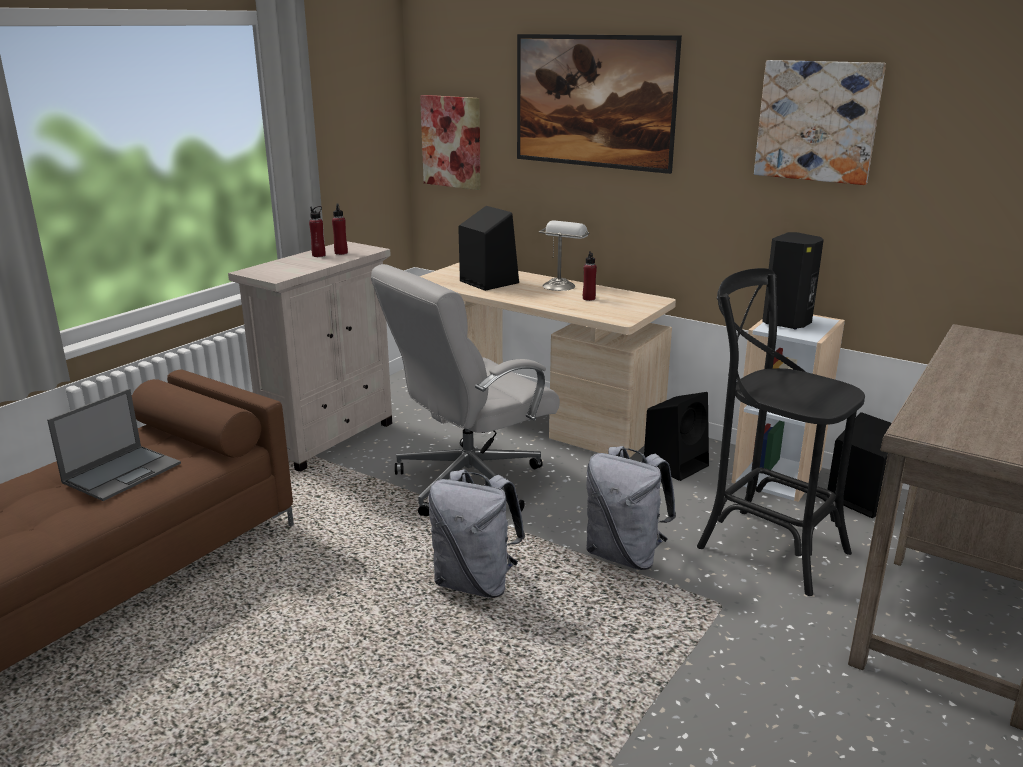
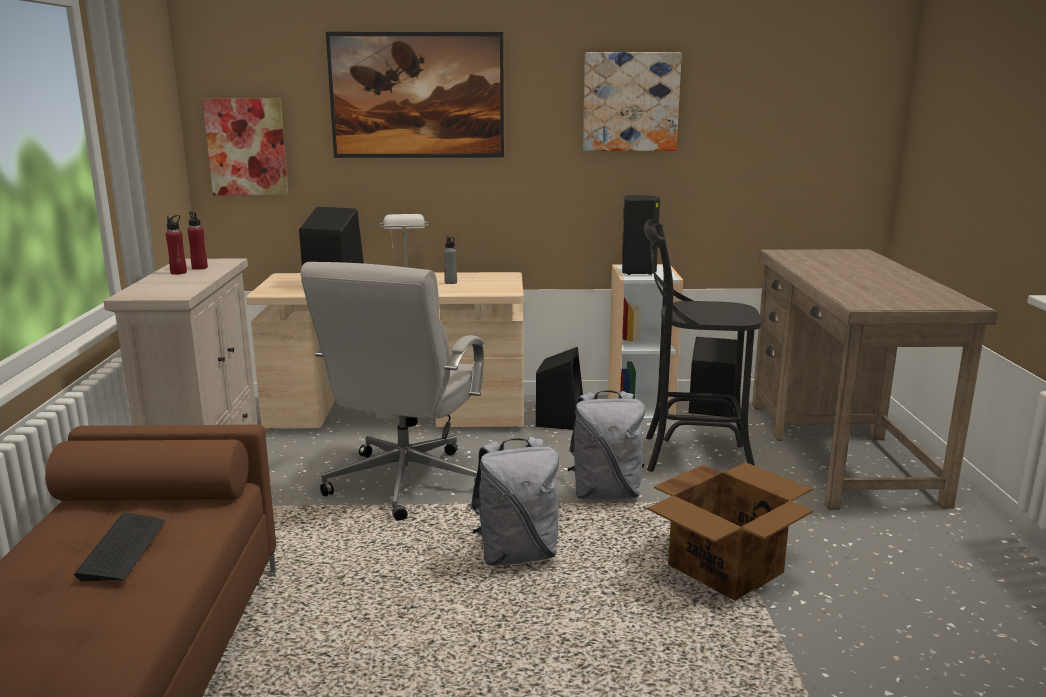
camera: 35 degrees left, 5 degrees down
laptop [47,389,181,501] -> keyboard [73,513,165,581]
red bottle [583,251,597,301] -> grey bottle [444,236,457,284]
none -> cardboard box [647,462,813,601]

